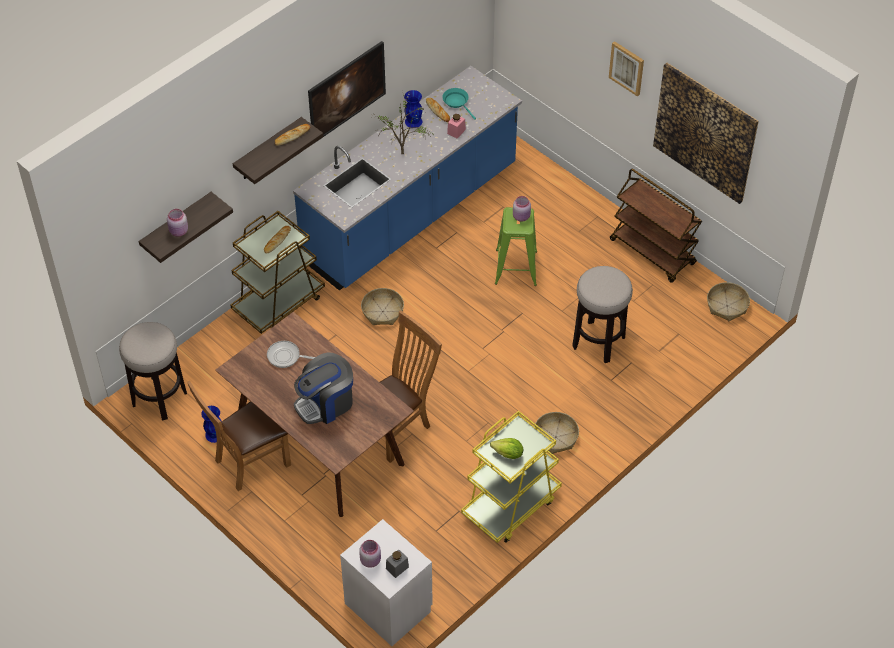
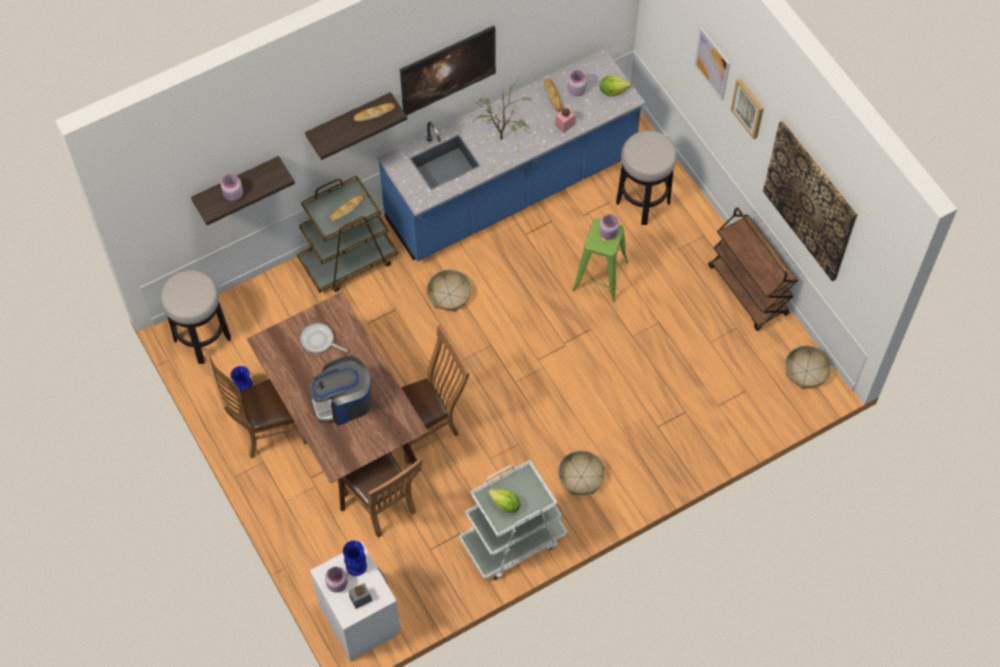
camera: 15 degrees right, 10 degrees up
blue vase [404,90,422,128] -> blue vase moved to [343,541,367,576]
turquoise frying pan [442,88,476,120] -> pink jar [567,70,587,96]
yellow cart [461,411,562,543] -> white cart [459,460,568,580]
stool [572,266,633,363] -> stool moved to [616,130,677,225]
none -> brown chair [338,452,423,538]
none -> lettuce [600,76,631,96]
none -> picture [694,27,730,100]

